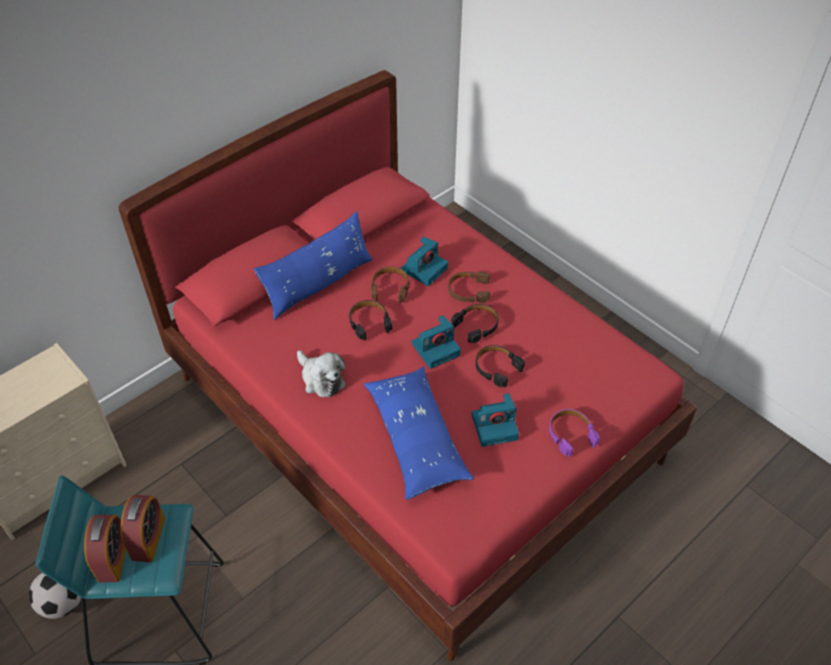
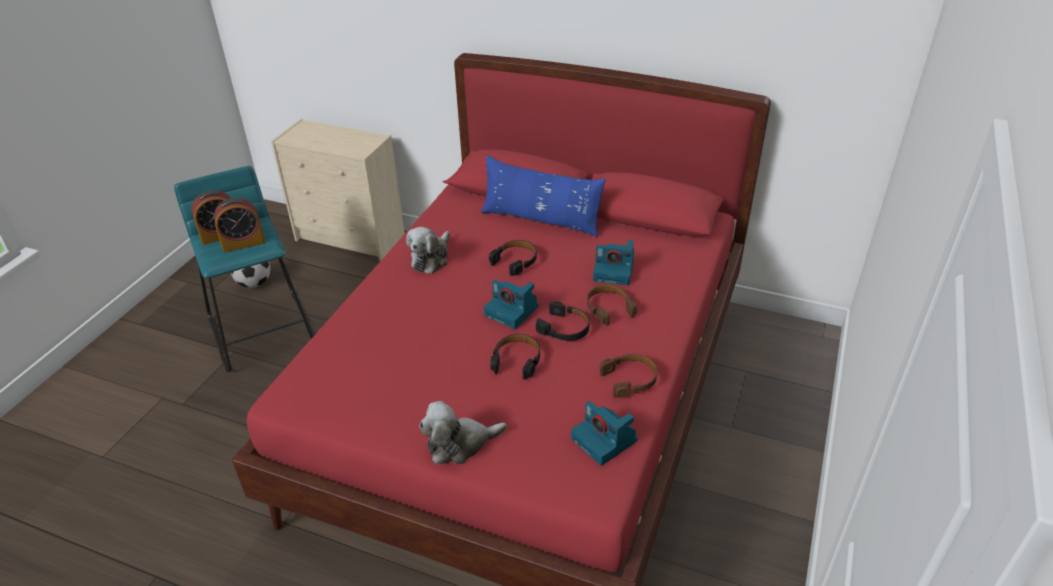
camera: 65 degrees right, 10 degrees down
blue pillow [364,367,474,500] -> none
brown headphones [371,266,409,303] -> brown headphones moved to [600,354,657,398]
camera [472,393,519,447] -> camera moved to [571,401,638,466]
purple headphones [549,409,600,457] -> plush toy [419,401,507,464]

